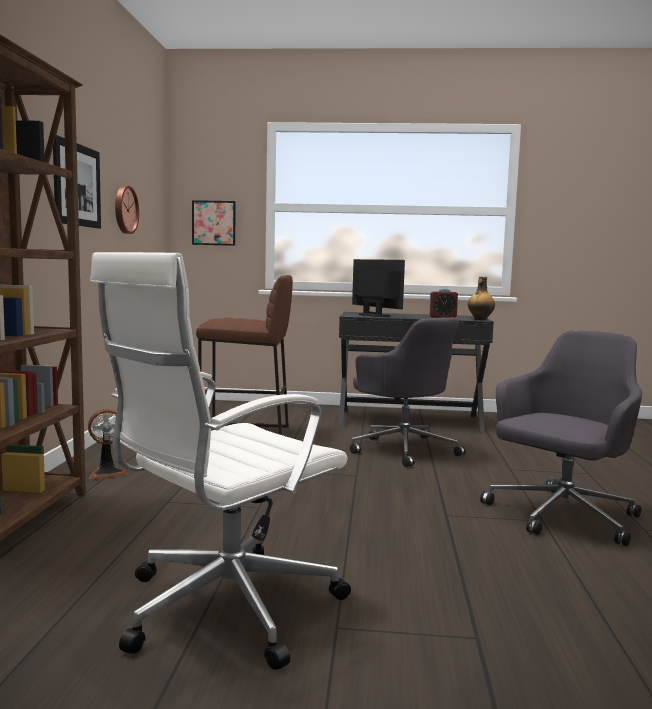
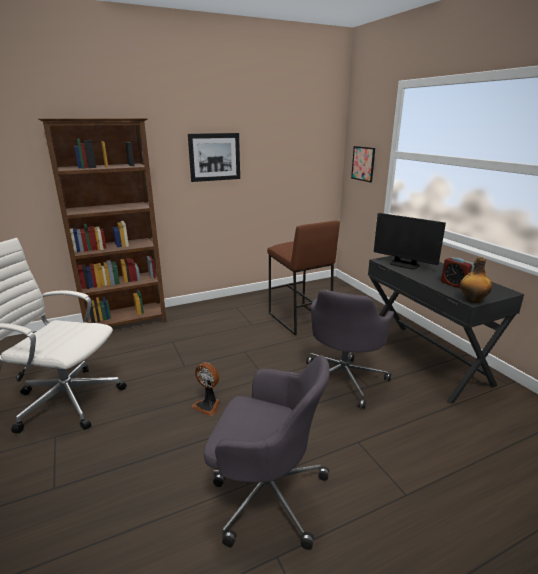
camera: 60 degrees right, 15 degrees up
fan [88,409,128,479] -> fan moved to [192,363,219,416]
wall clock [115,186,139,234] -> none
monitor [352,259,405,317] -> monitor turned 105 degrees clockwise [374,213,446,269]

